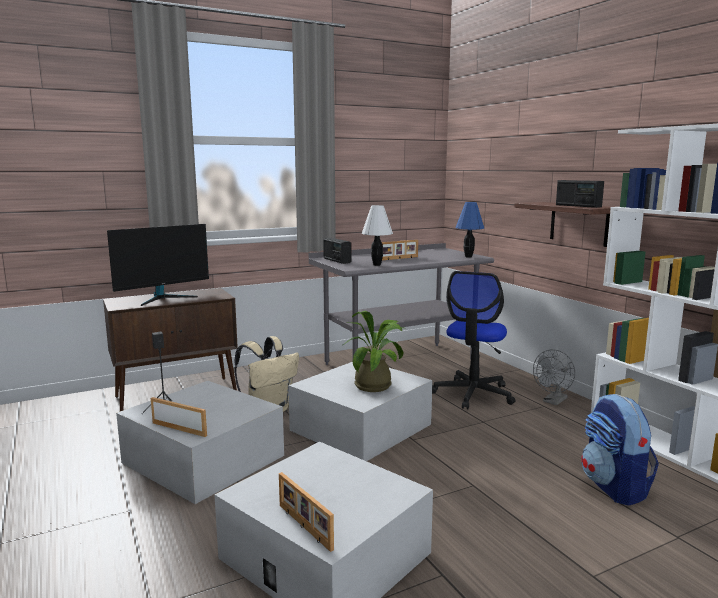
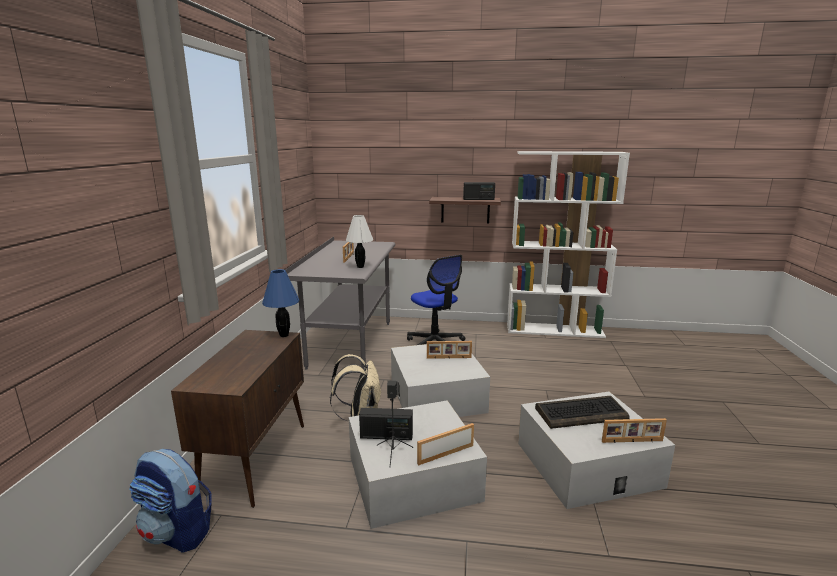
camera: 55 degrees left, 5 degrees up
monitor [107,224,209,306] -> none
radio [323,238,352,264] -> radio moved to [359,408,413,440]
potted plant [343,311,403,392] -> picture frame [427,341,472,359]
blue table lamp [455,202,484,258] -> blue table lamp moved to [262,269,299,337]
grey fan [533,349,575,405] -> none
backpack [581,394,659,506] -> backpack moved to [129,449,212,553]
none -> keyboard [535,396,630,429]

